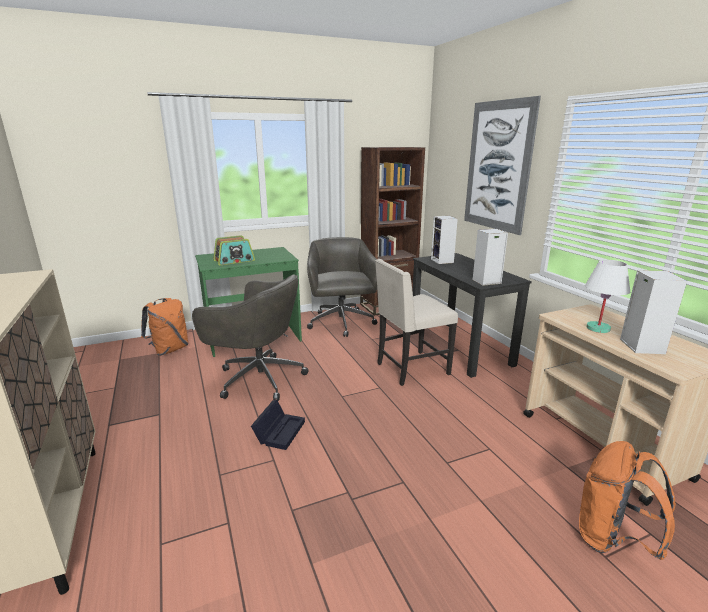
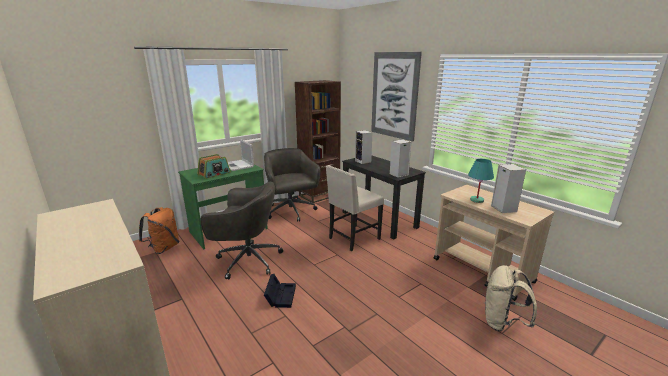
camera: 15 degrees left, 0 degrees up
orange backpack [579,441,676,560] -> beige backpack [485,265,537,332]
white table lamp [585,260,630,333] -> turquoise table lamp [468,159,494,203]
none -> laptop [228,139,254,171]

